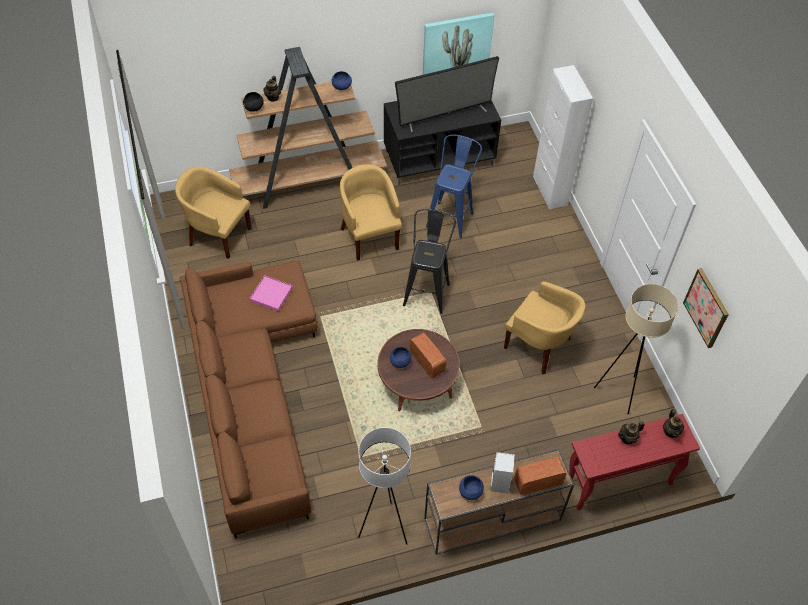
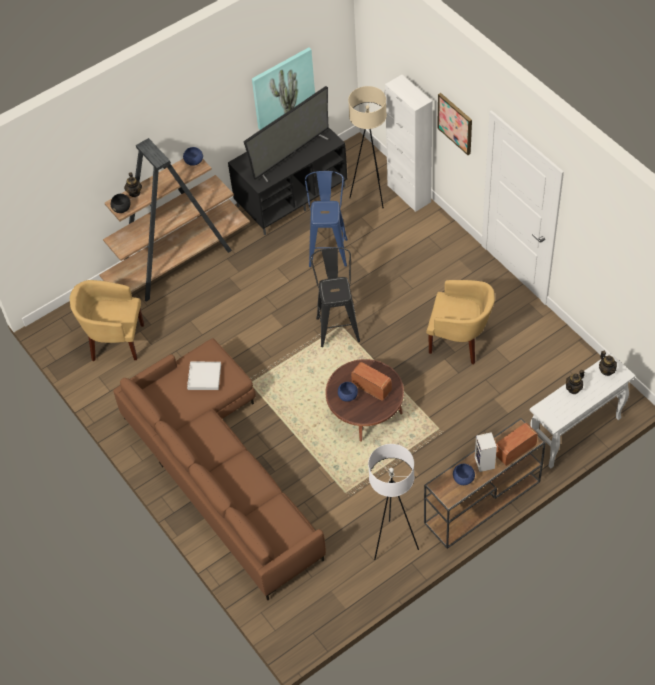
camera: 15 degrees left, 0 degrees up
pink tray [250,275,293,312] -> white tray [187,362,221,390]
yellow armchair [340,164,402,261] -> none
red console table [569,414,700,510] -> white console table [530,353,635,468]
beige floor lamp [594,284,679,414] -> beige floor lamp moved to [348,86,387,208]
picture [683,268,729,348] -> picture moved to [437,93,472,155]

